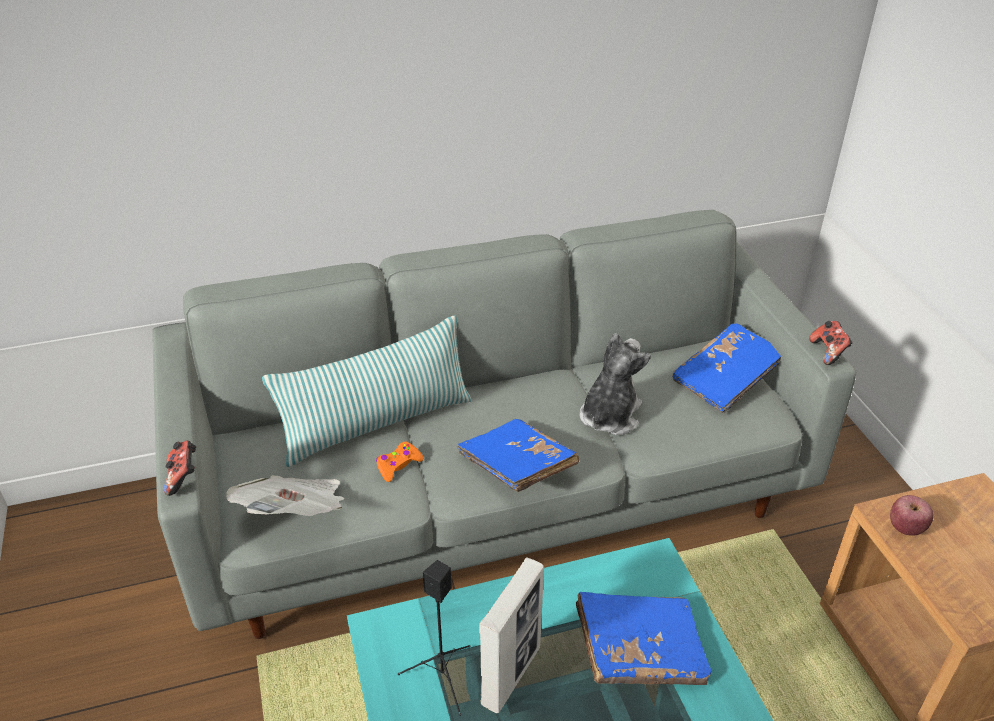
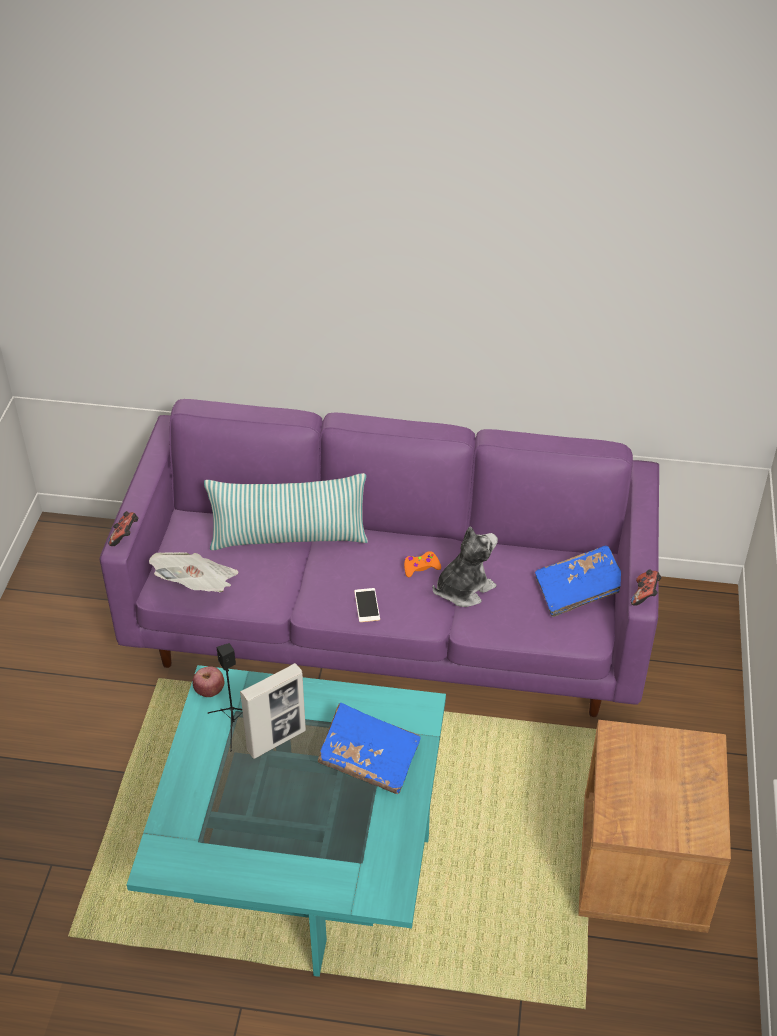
camera: 25 degrees right, 5 degrees up
grey sofa [152,210,857,639] -> purple sofa [100,399,659,717]
orange game controller [376,442,424,482] -> orange game controller moved to [404,551,441,577]
blue book [457,419,579,492] -> phone [354,588,380,622]
apple [890,495,934,536] -> apple moved to [192,666,225,697]

